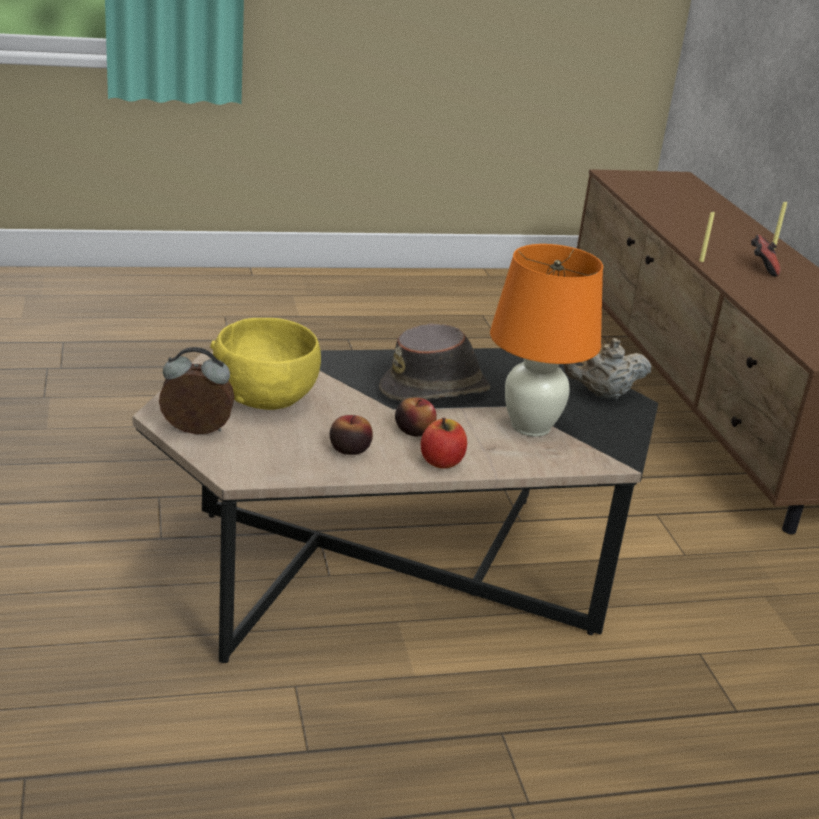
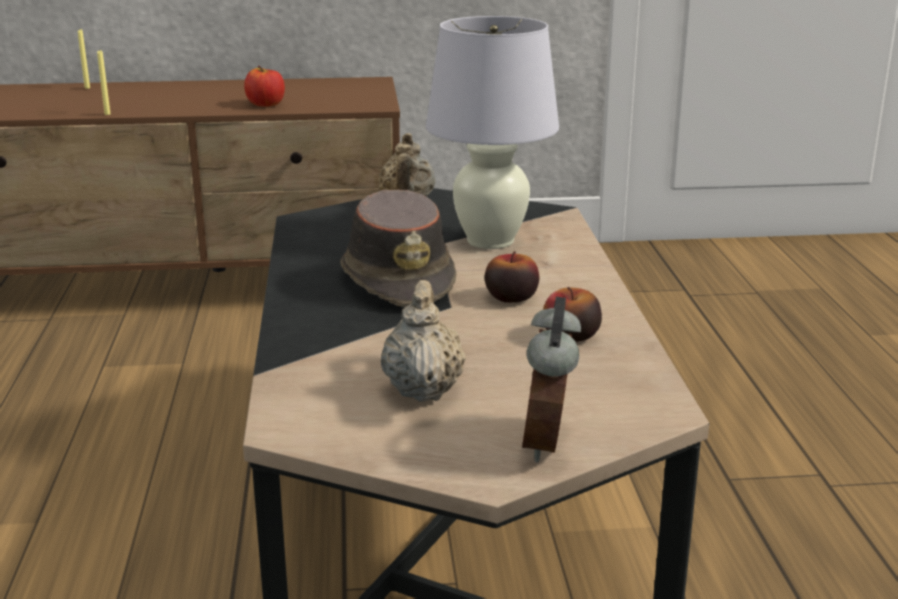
camera: 80 degrees left, 5 degrees down
yellow bowl [210,318,321,410] -> beige teapot [381,280,466,402]
apple [421,418,467,469] -> apple moved to [244,65,285,107]
orange table lamp [490,244,603,437] -> white table lamp [426,16,559,249]
game controller [751,235,781,277] -> none

